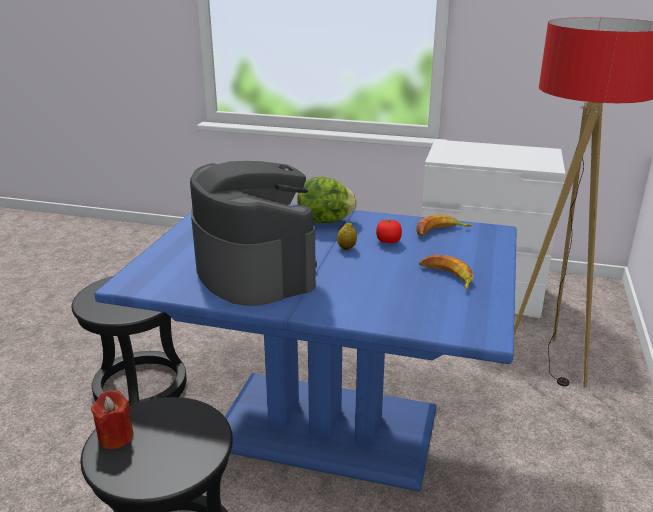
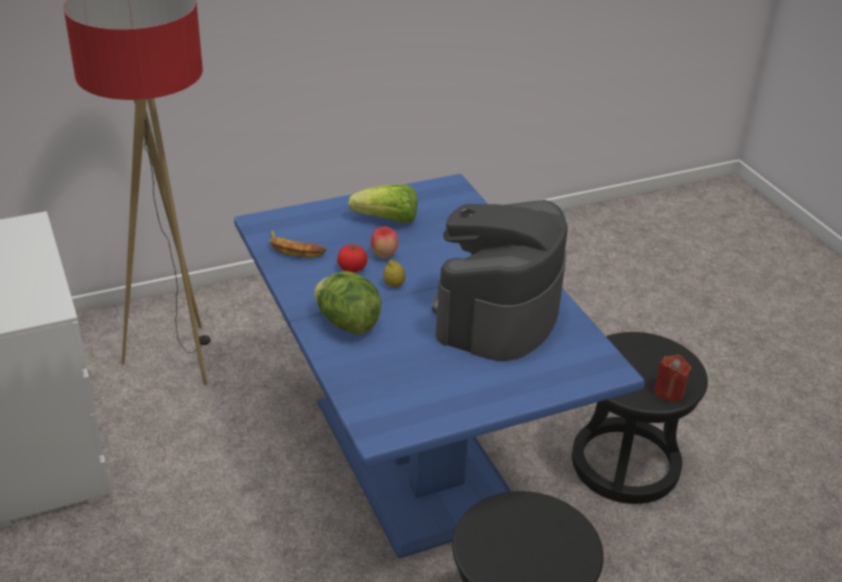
camera: 130 degrees left, 10 degrees up
banana [419,255,474,290] -> lettuce [348,184,417,223]
none -> apple [371,227,399,258]

